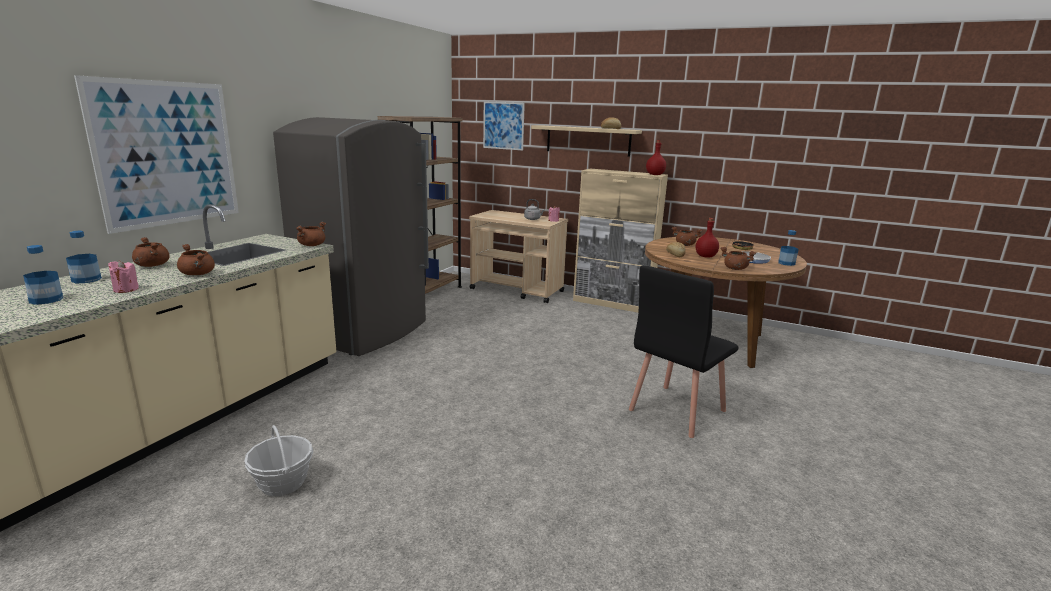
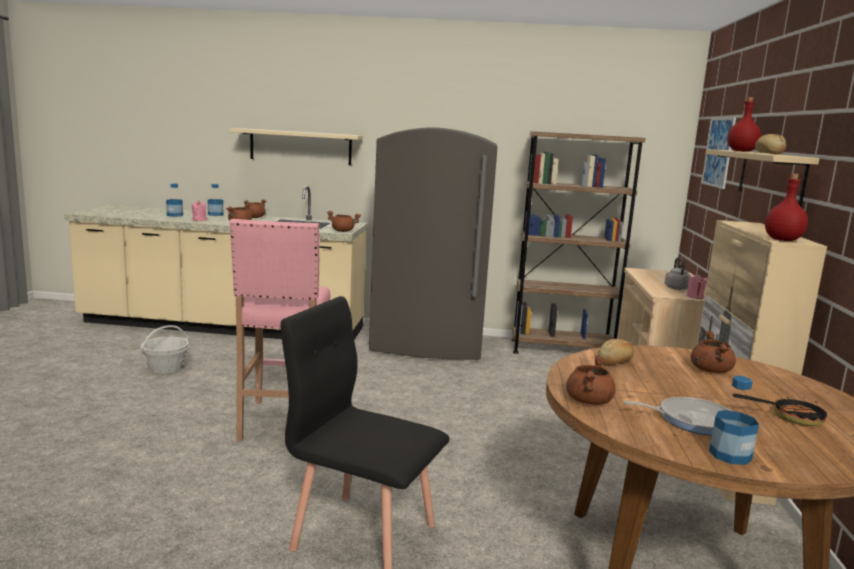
camera: 70 degrees right, 5 degrees down
picture [74,75,239,234] -> beige shelf [230,128,363,165]
red bottle [695,218,719,257] -> red bottle moved to [727,97,761,151]
none -> pink stool [230,219,330,442]

